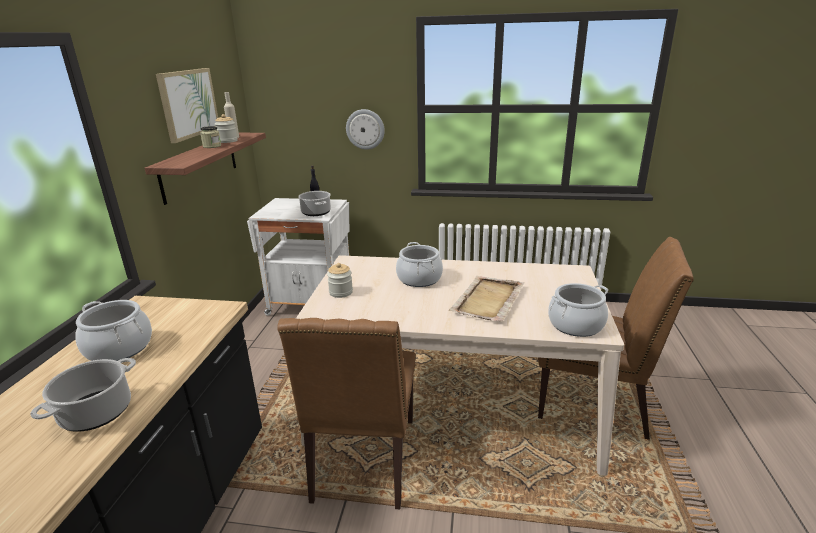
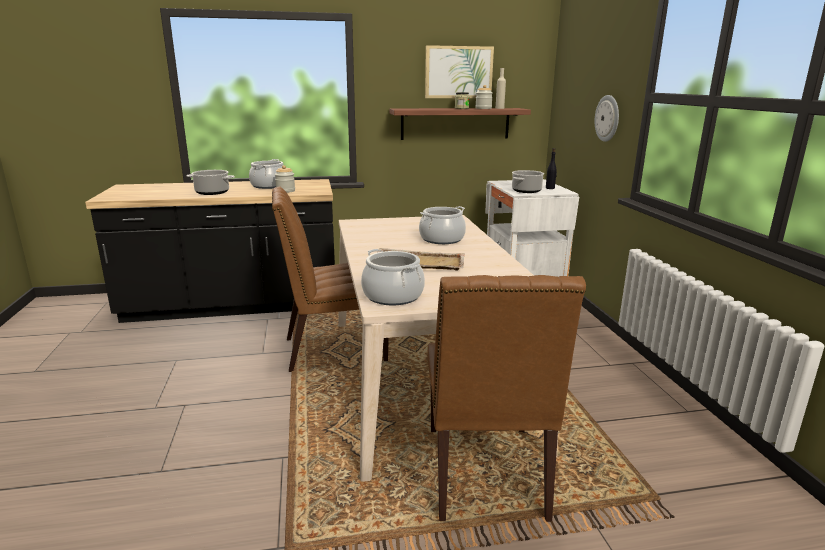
camera: 70 degrees right, 5 degrees down
jar [327,263,353,298] -> jar moved to [275,165,295,193]

